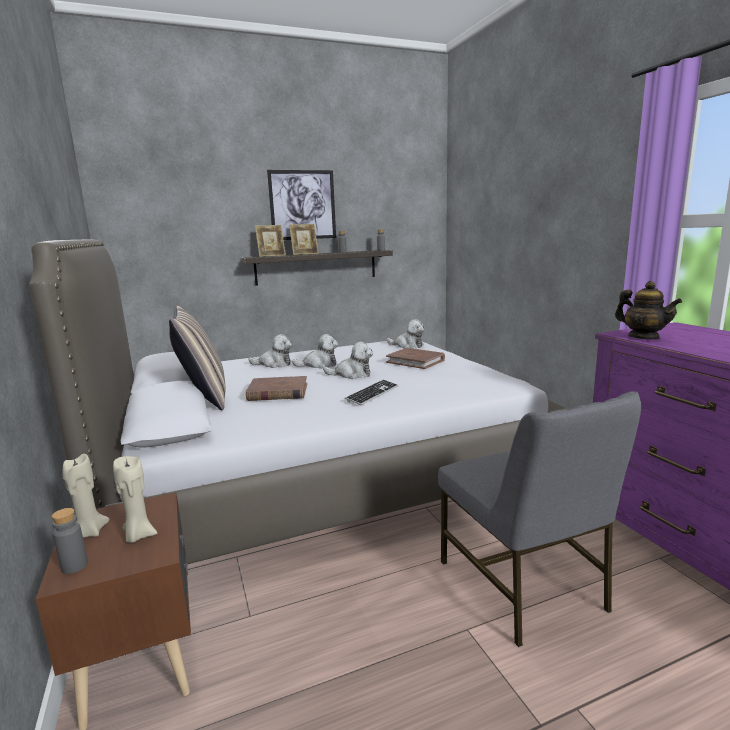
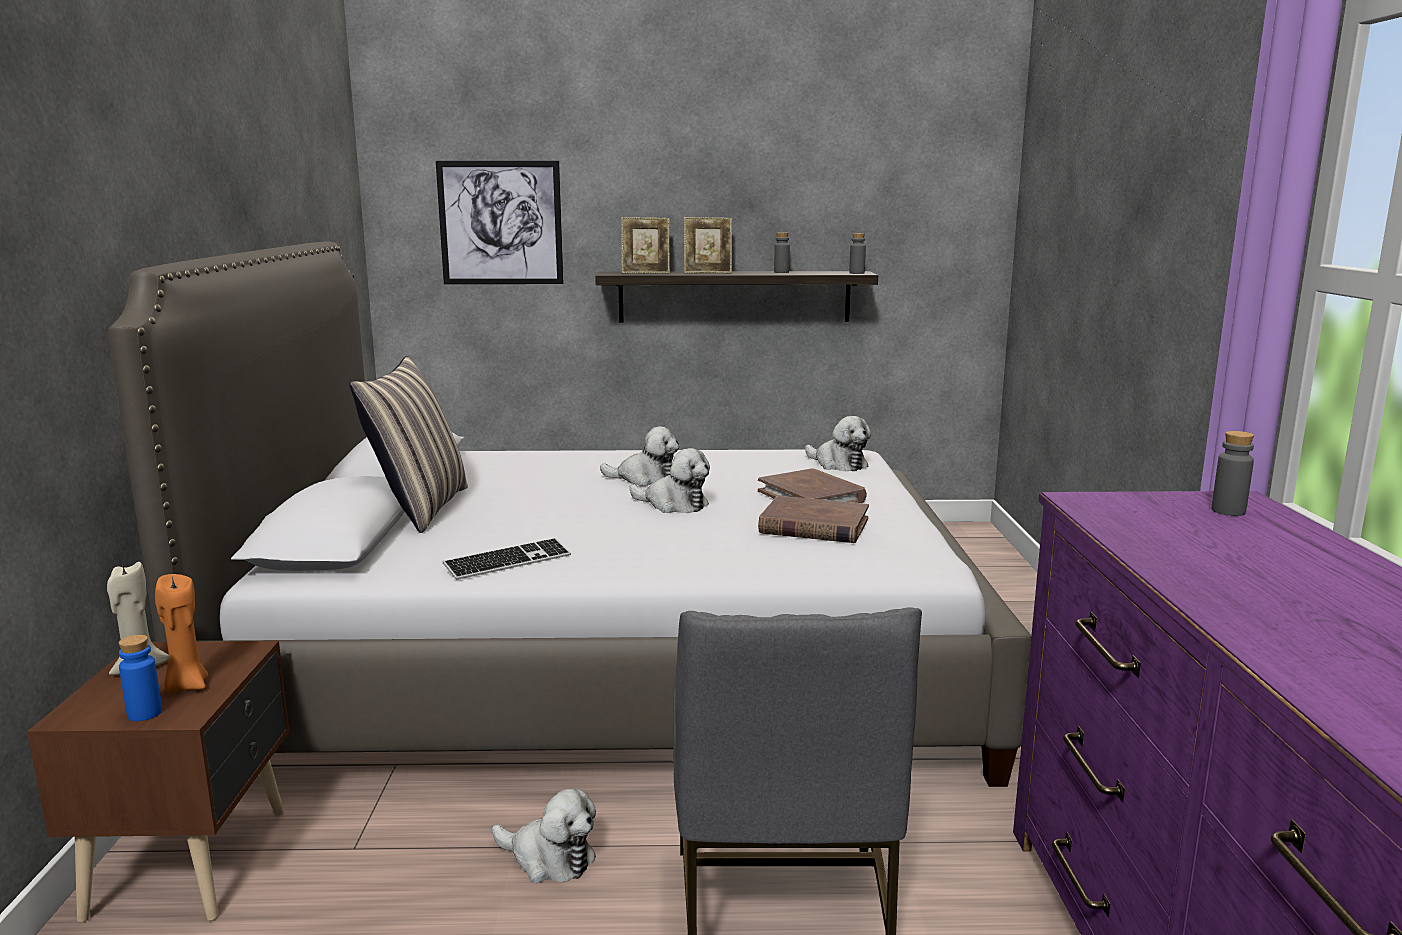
camera: 20 degrees right, 0 degrees up
grey bottle [52,508,88,574] -> grey bottle moved to [1211,431,1254,516]
beige candle [113,456,157,543] -> orange candle [155,574,208,693]
brown book [246,376,307,401] -> brown book moved to [758,496,869,543]
plush toy [249,334,292,368] -> plush toy moved to [492,789,596,883]
picture [267,170,336,240] -> picture moved to [436,161,564,284]
keyboard [345,380,399,405] -> keyboard moved to [443,538,571,580]
teapot [615,281,682,340] -> none
none -> blue bottle [119,635,162,721]

